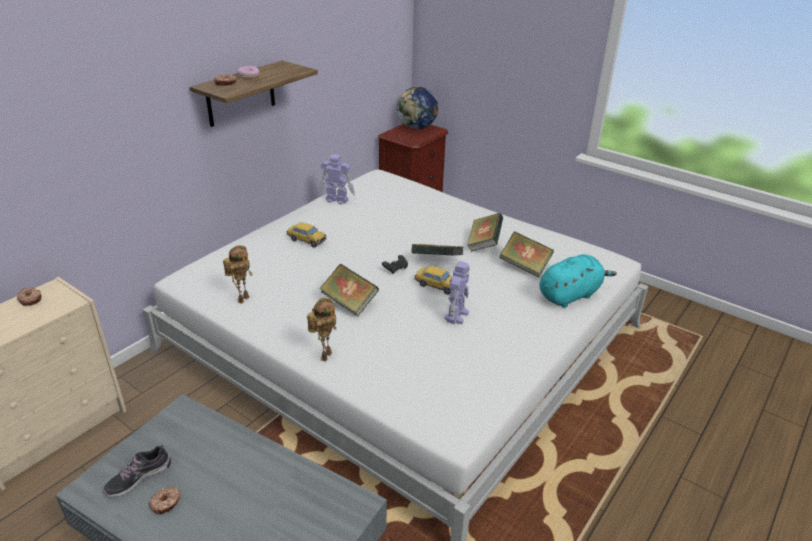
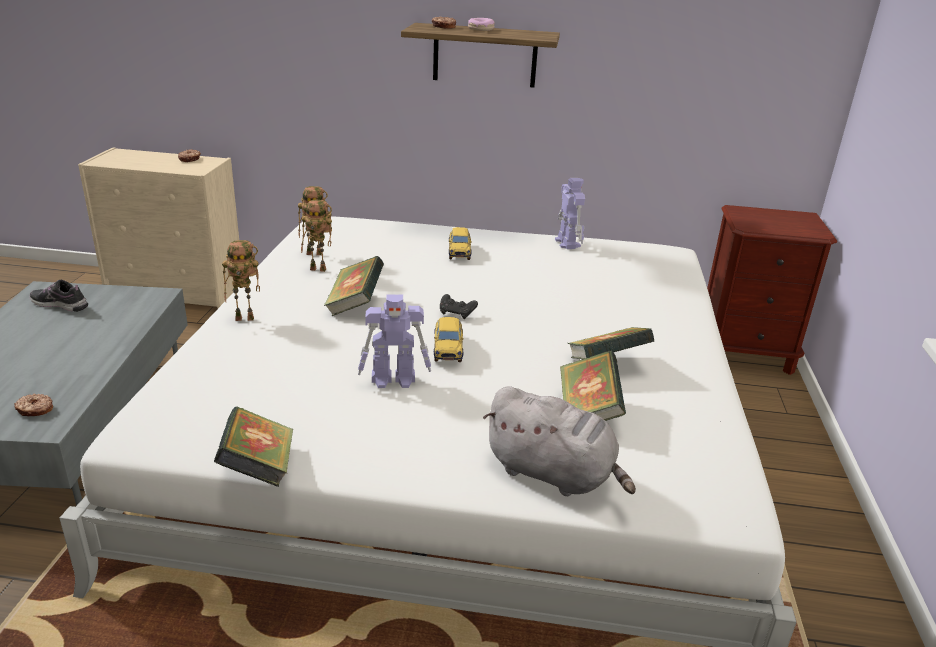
camera: 60 degrees right, 5 degrees down
donut [149,487,181,514] -> donut moved to [14,394,53,416]
globe [397,86,439,129] -> none
book [411,244,463,256] -> book moved to [214,406,293,487]
turquoise plush toy [540,254,617,308] -> grey plush toy [483,386,636,496]
none -> toy robot [301,200,332,272]

